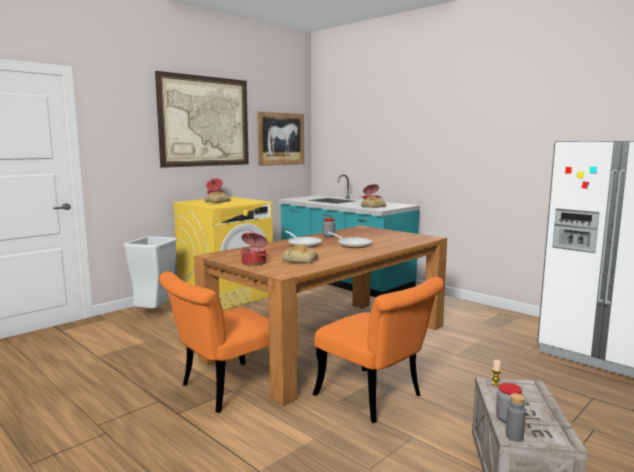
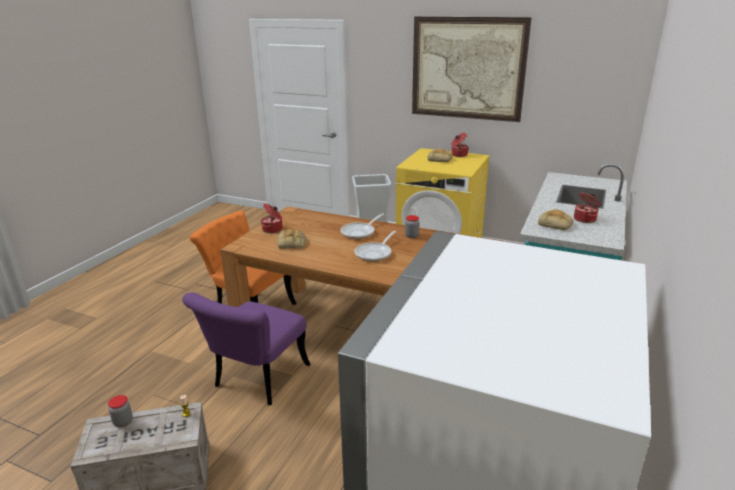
camera: 70 degrees right, 15 degrees up
picture [257,111,304,166] -> none
orange chair [313,277,444,423] -> purple chair [182,292,311,405]
grey bottle [506,393,526,442] -> none

